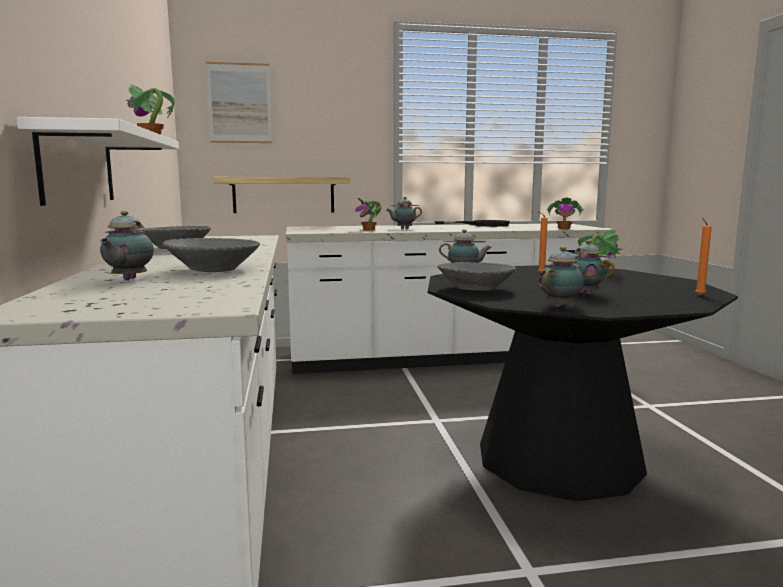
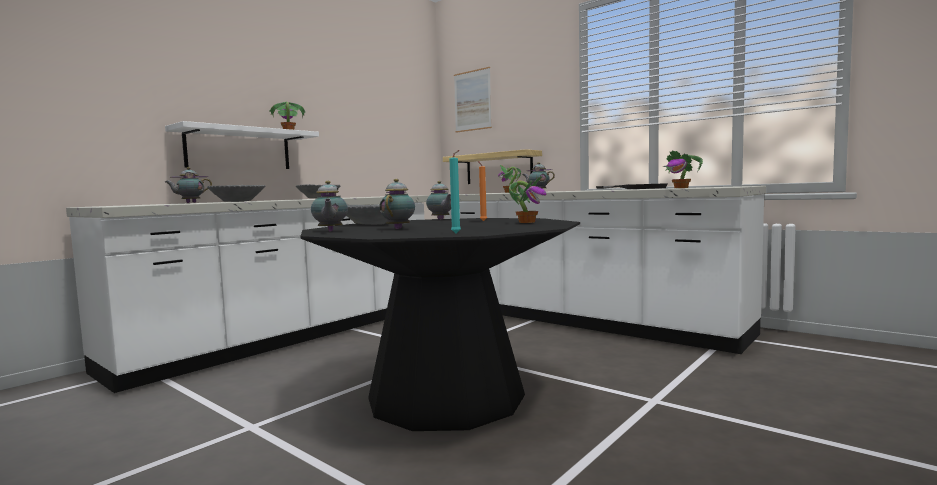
camera: 50 degrees right, 5 degrees down
teapot [539,246,584,307] -> teapot turned 75 degrees clockwise [311,181,348,232]
orange candle [695,218,712,296] -> turquoise candle [450,150,461,234]

